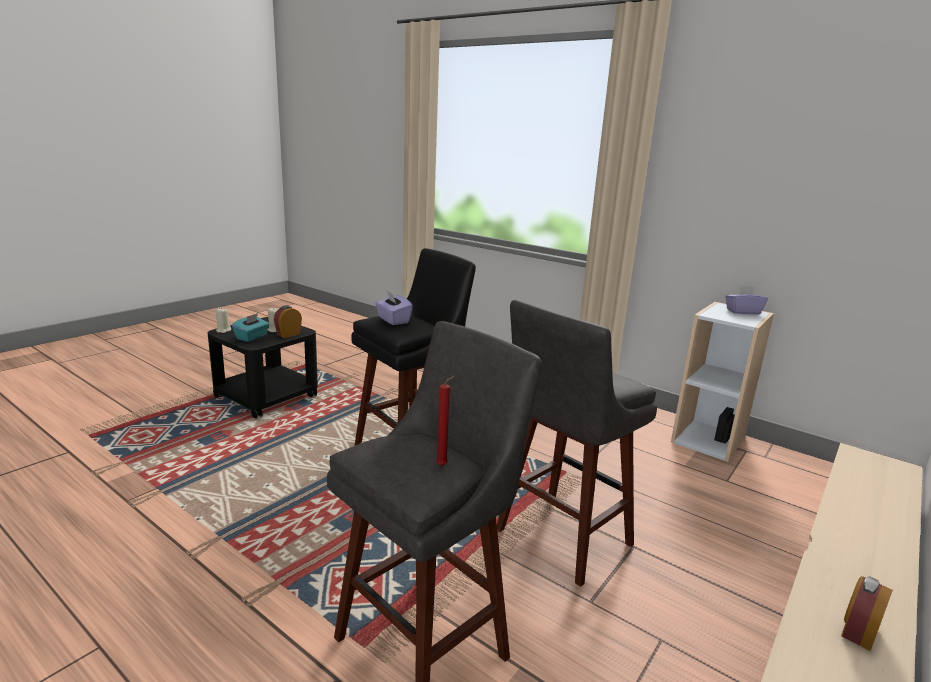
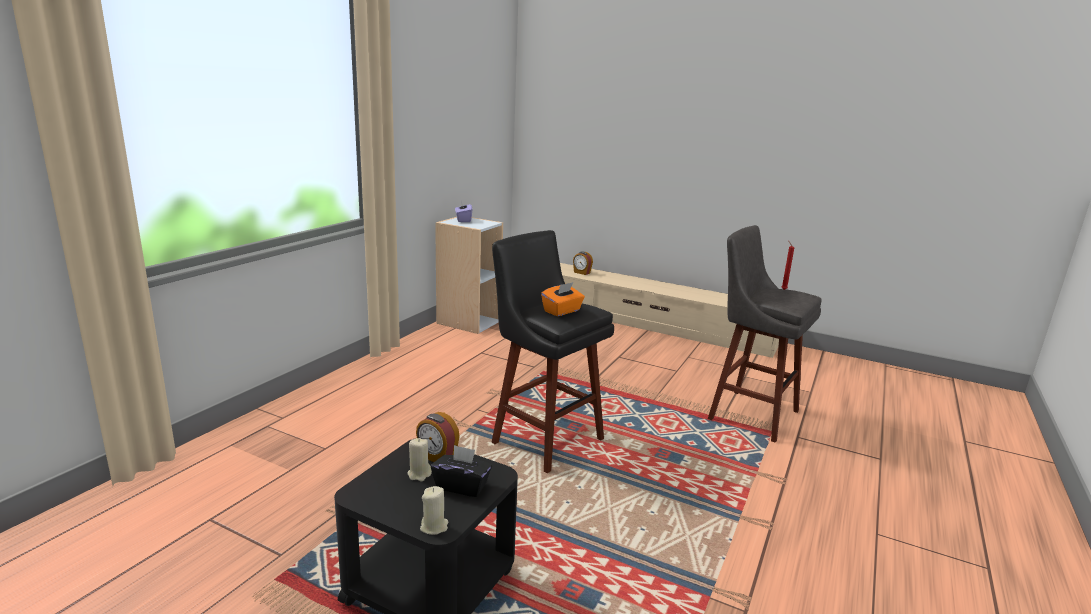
camera: 100 degrees left, 0 degrees up
turquoise tissue box [232,313,269,342] -> black tissue box [431,445,492,497]
purple tissue box [375,291,413,325] -> orange tissue box [541,282,585,316]
grey stool [497,300,657,587] -> none
alarm clock [841,576,893,651] -> alarm clock moved to [573,252,593,275]

